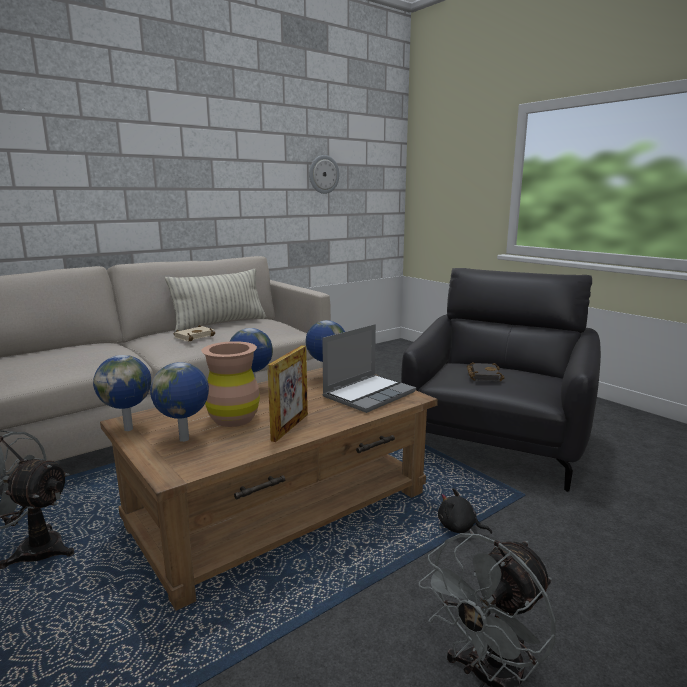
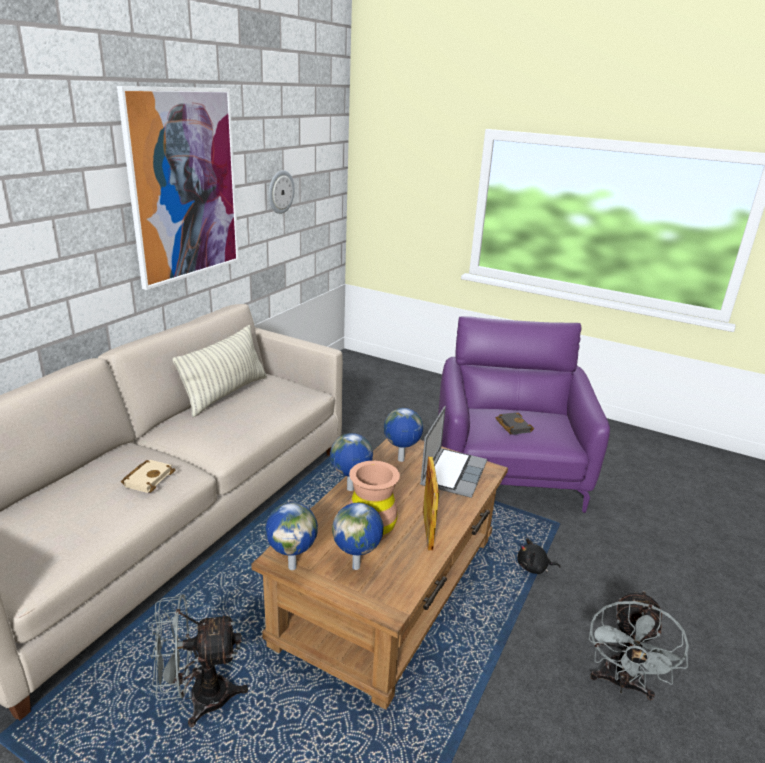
camera: 25 degrees left, 10 degrees up
beige book [174,325,215,342] -> beige book moved to [121,460,175,493]
black armchair [401,268,601,492] -> purple armchair [438,316,610,513]
none -> picture [117,86,239,290]

